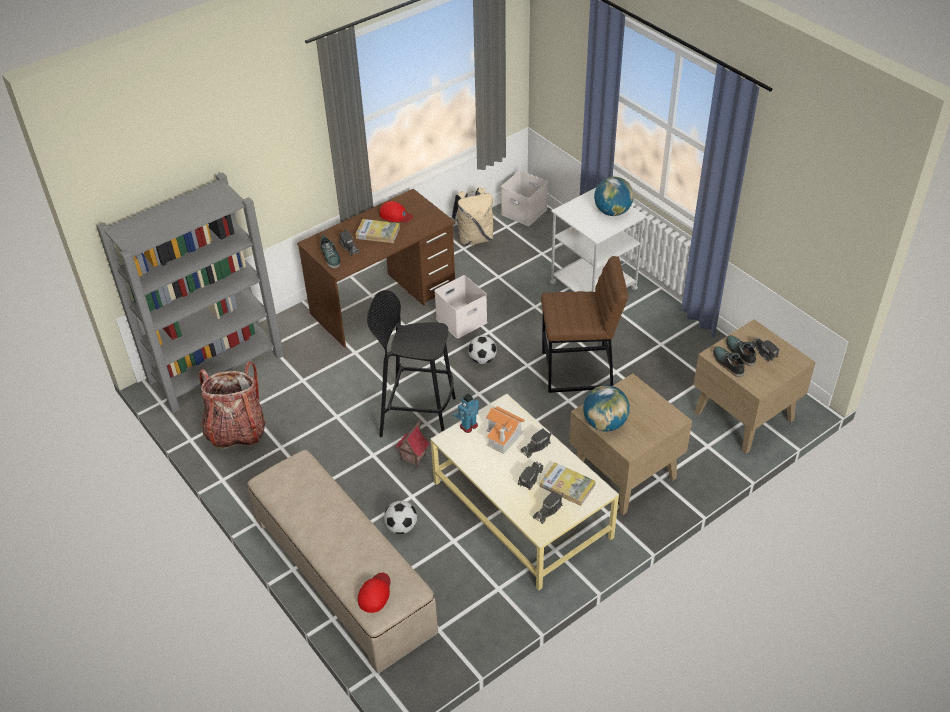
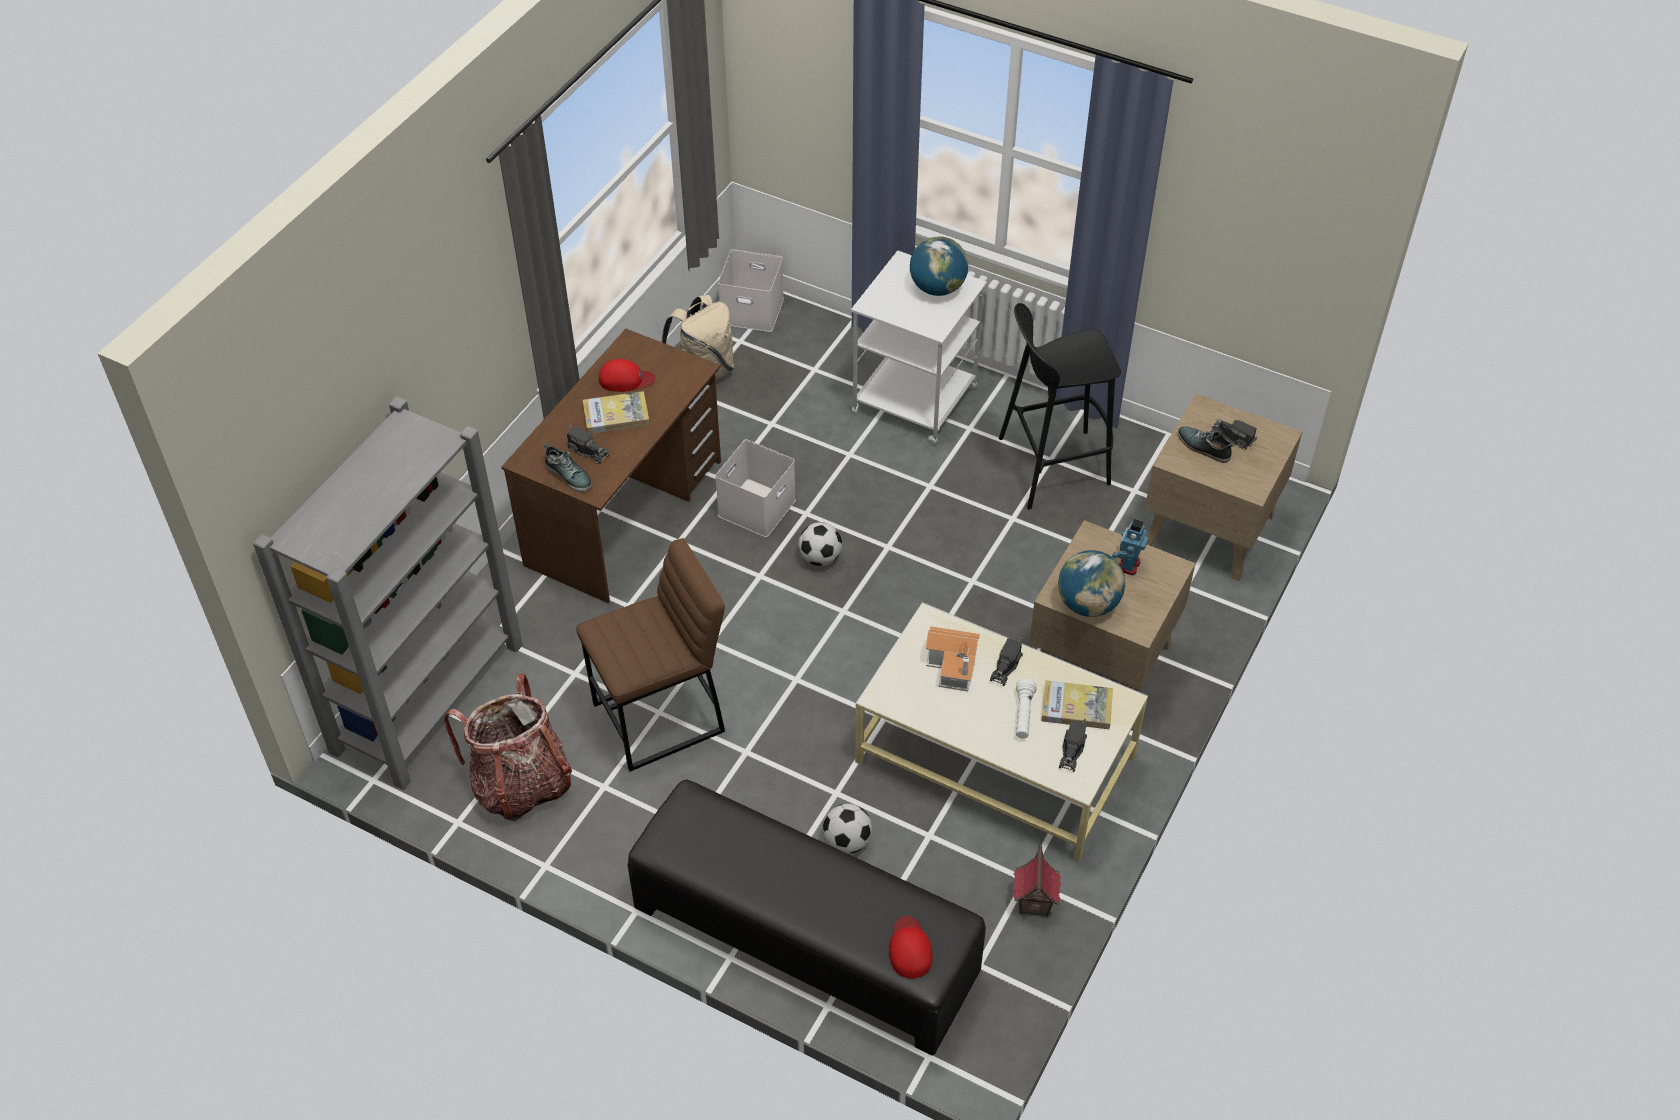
camera: 25 degrees left, 5 degrees up
beige bench [247,450,438,673] -> black bench [627,779,986,1056]
black stool [367,290,456,437] -> black stool moved to [999,303,1121,509]
toy house [395,419,430,467] -> toy house moved to [1013,843,1061,917]
toy robot [453,393,479,433] -> toy robot moved to [1112,519,1148,576]
toy truck [518,461,543,490] -> white flashlight [1016,678,1037,738]
brown chair [541,256,628,393] -> brown chair moved to [576,538,725,772]
shoe [713,346,745,377] -> none

